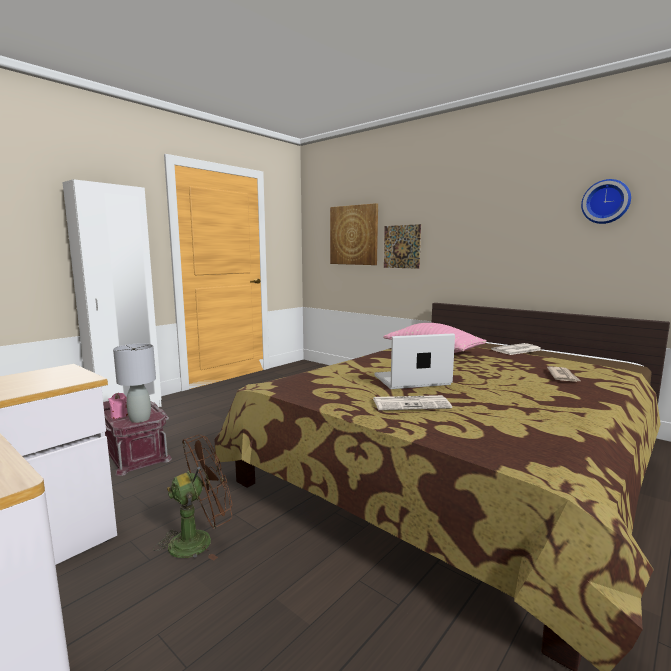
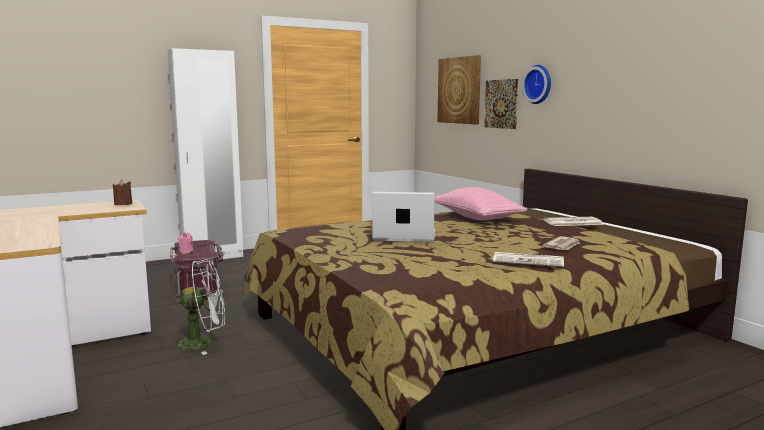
camera: 20 degrees right, 0 degrees up
grey table lamp [113,343,156,423] -> none
brown fan [153,435,232,561] -> white fan [169,259,225,355]
newspaper [373,395,452,410] -> newspaper moved to [493,252,564,267]
wall clock [581,179,631,224] -> wall clock moved to [522,65,551,104]
none -> brown candle [113,180,133,205]

